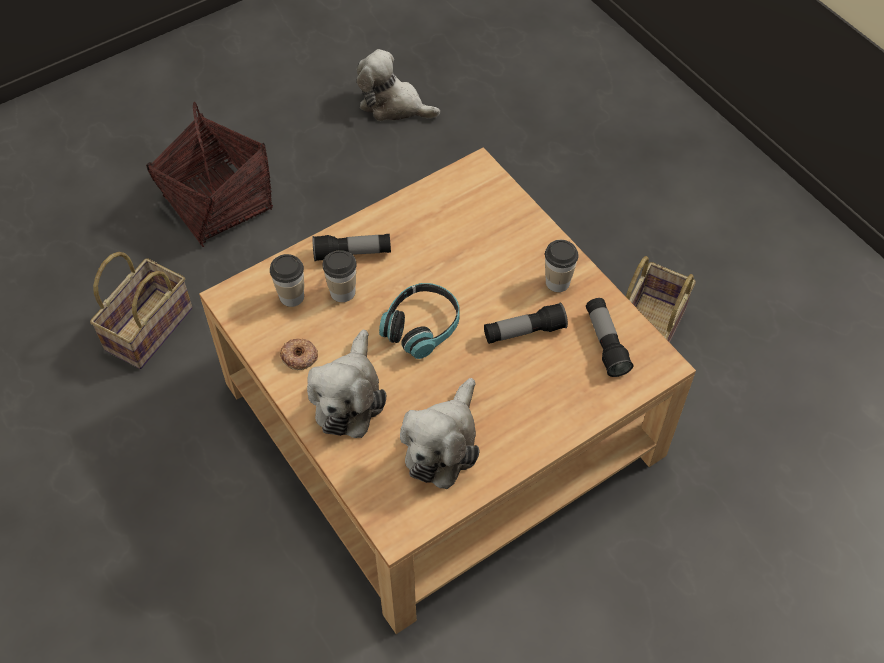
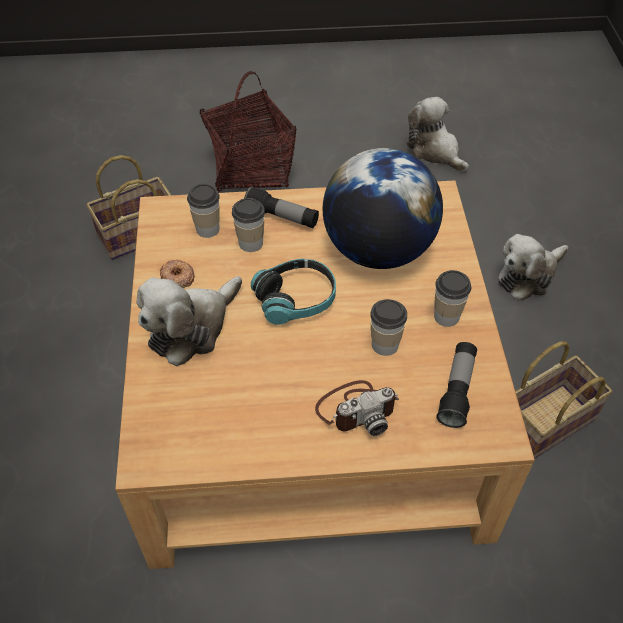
camera: 30 degrees right, 5 degrees down
plush toy [400,378,480,489] -> plush toy moved to [498,234,569,301]
flashlight [484,302,568,344] -> cup [370,299,407,356]
none -> camera [315,380,399,436]
none -> globe [323,148,443,269]

